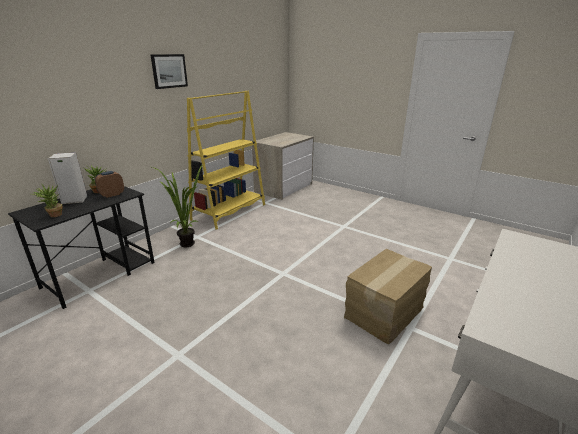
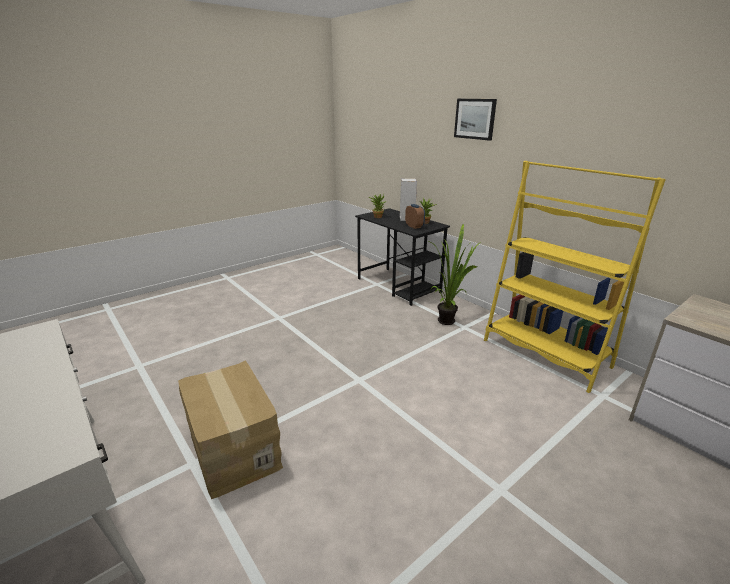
camera: 105 degrees right, 0 degrees up
picture [151,54,188,89] -> picture moved to [454,99,497,141]

